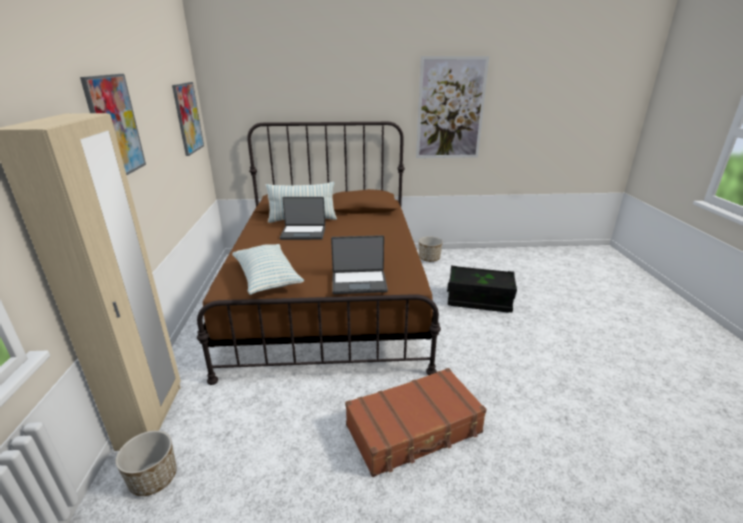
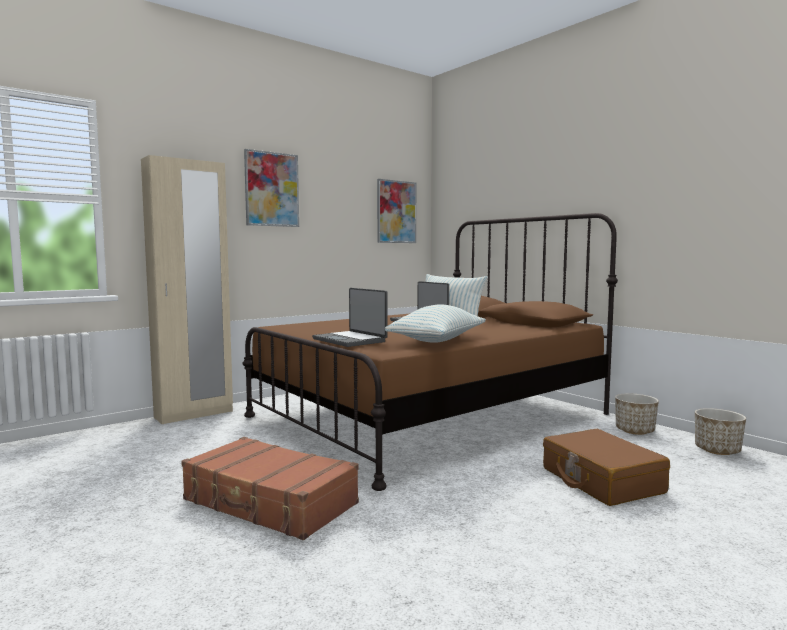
camera: 55 degrees right, 20 degrees down
planter [116,430,177,496] -> planter moved to [695,408,746,455]
pillow [232,244,304,295] -> pillow moved to [385,304,486,343]
picture [416,56,489,158] -> none
black storage box [447,265,517,313] -> brown suitcase [543,429,670,506]

